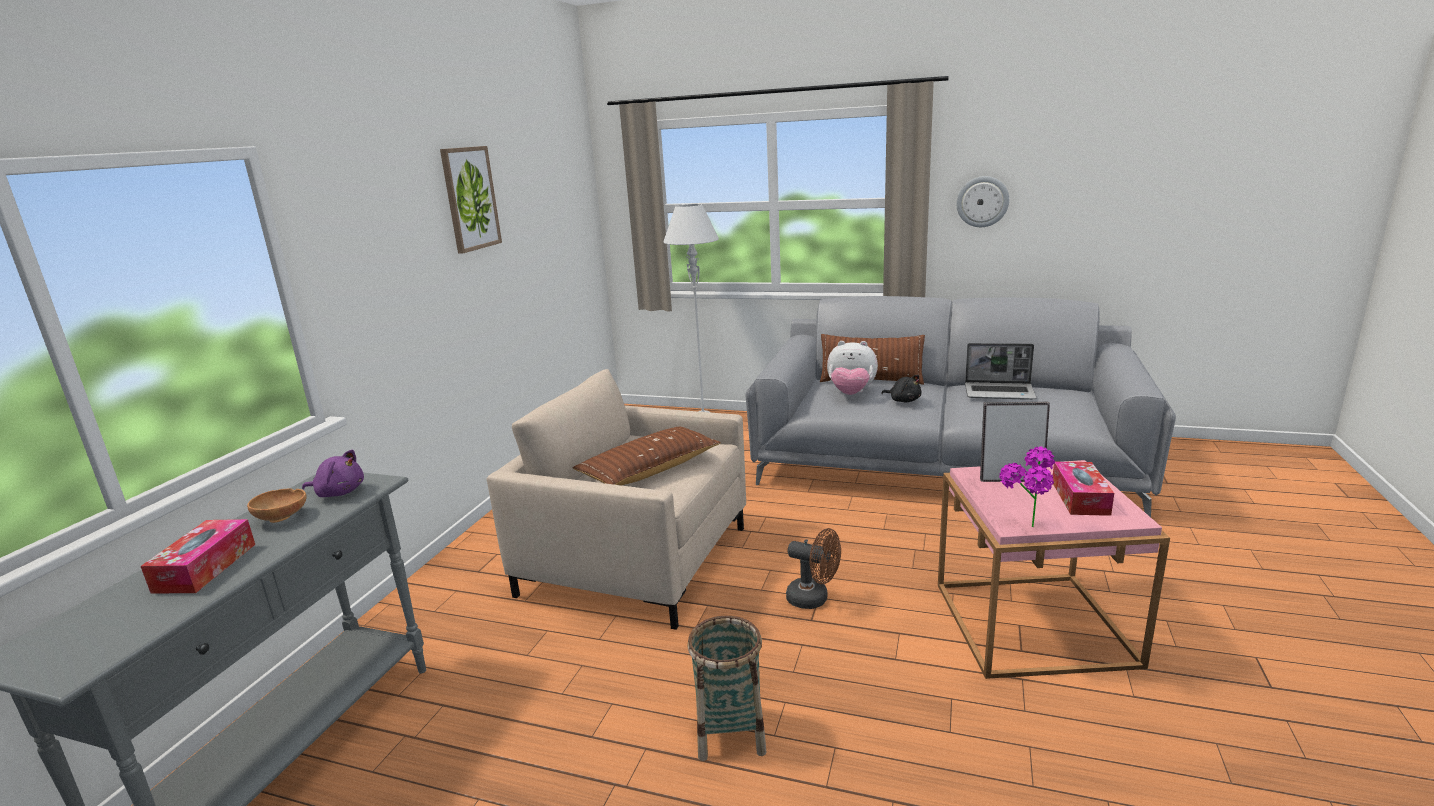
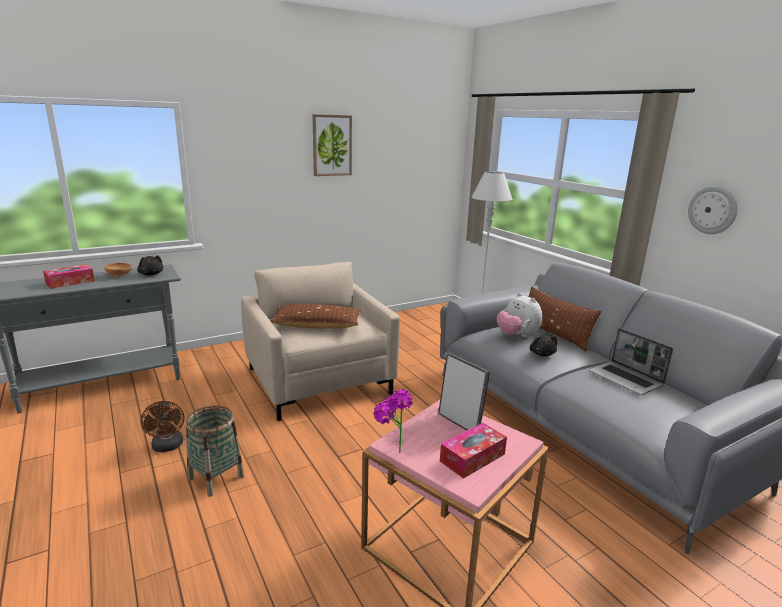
camera: 40 degrees right, 0 degrees up
purple plush toy [302,449,364,497] -> black plush toy [137,255,163,276]
brown fan [786,528,841,609] -> brown fan moved to [140,401,184,452]

